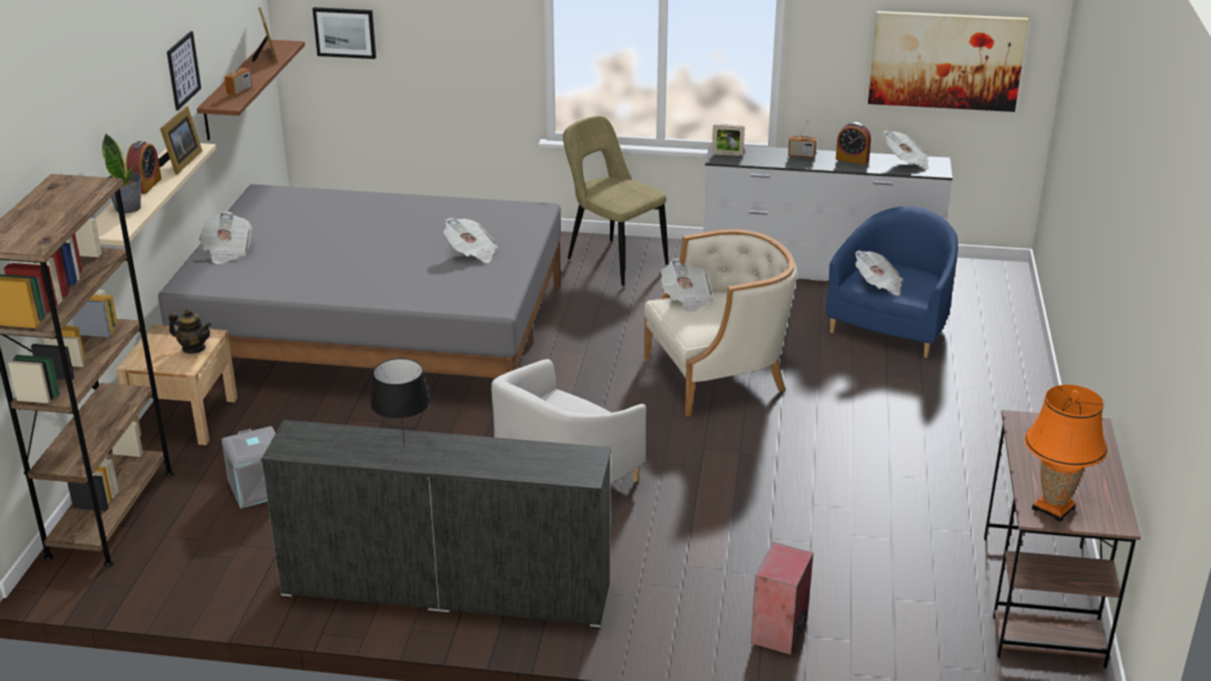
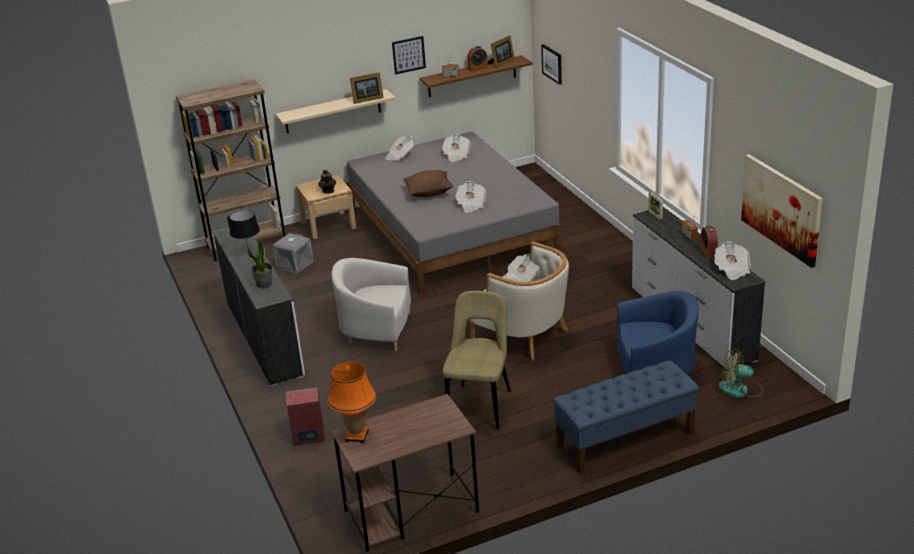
camera: 60 degrees right, 0 degrees up
potted plant [102,133,142,213] -> potted plant moved to [248,239,272,288]
alarm clock [126,141,161,194] -> alarm clock moved to [467,46,488,72]
beige chair [563,116,668,286] -> beige chair moved to [443,291,511,429]
newspaper [855,250,903,296] -> newspaper moved to [442,134,470,162]
none -> brown pillow [403,170,453,197]
none -> blue bench [553,360,699,473]
none -> fan [719,349,763,398]

